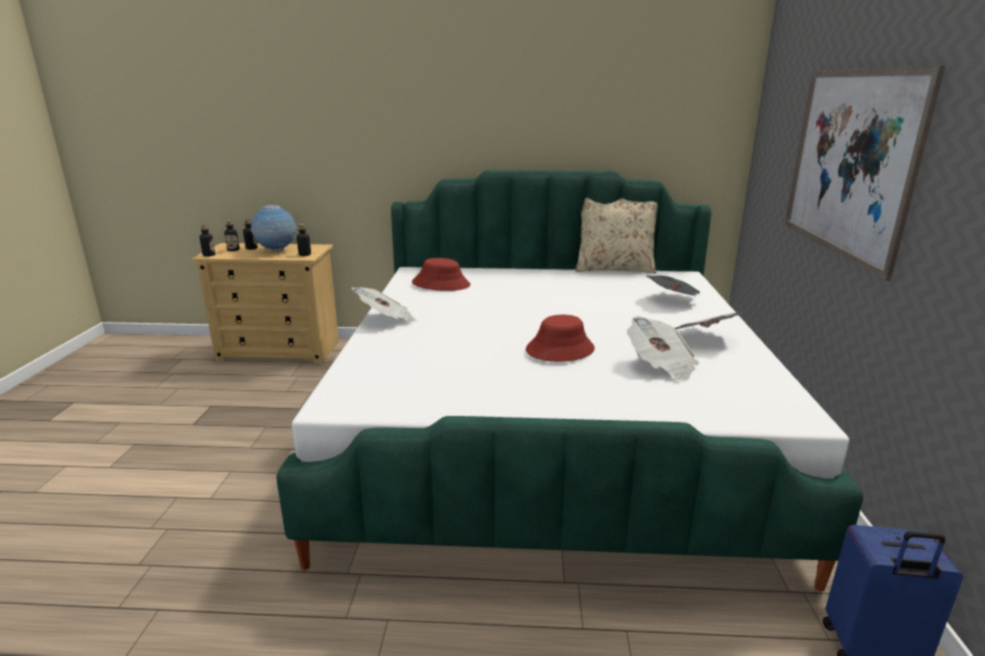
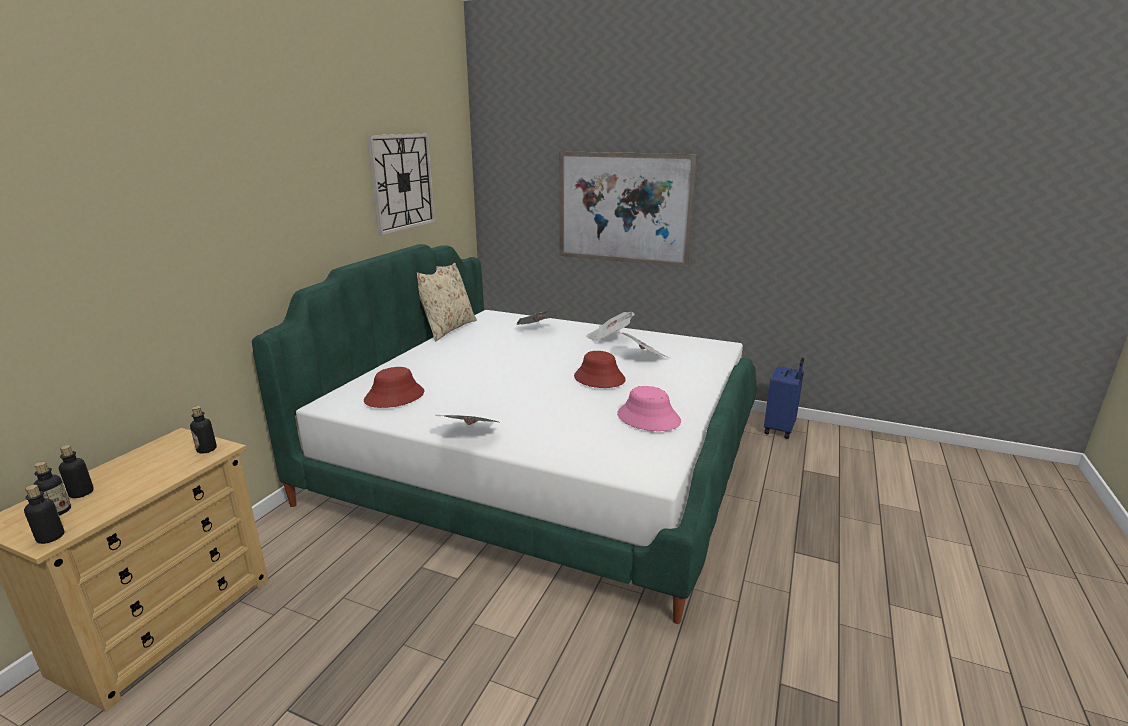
camera: 70 degrees left, 0 degrees up
globe [251,205,296,252] -> none
none -> wall clock [367,134,435,235]
none -> pink hat [617,386,681,431]

